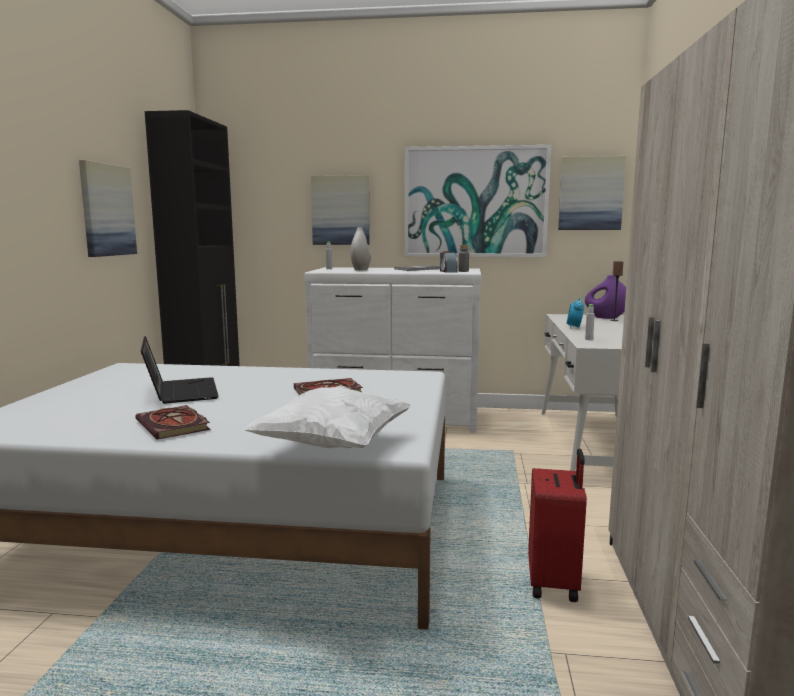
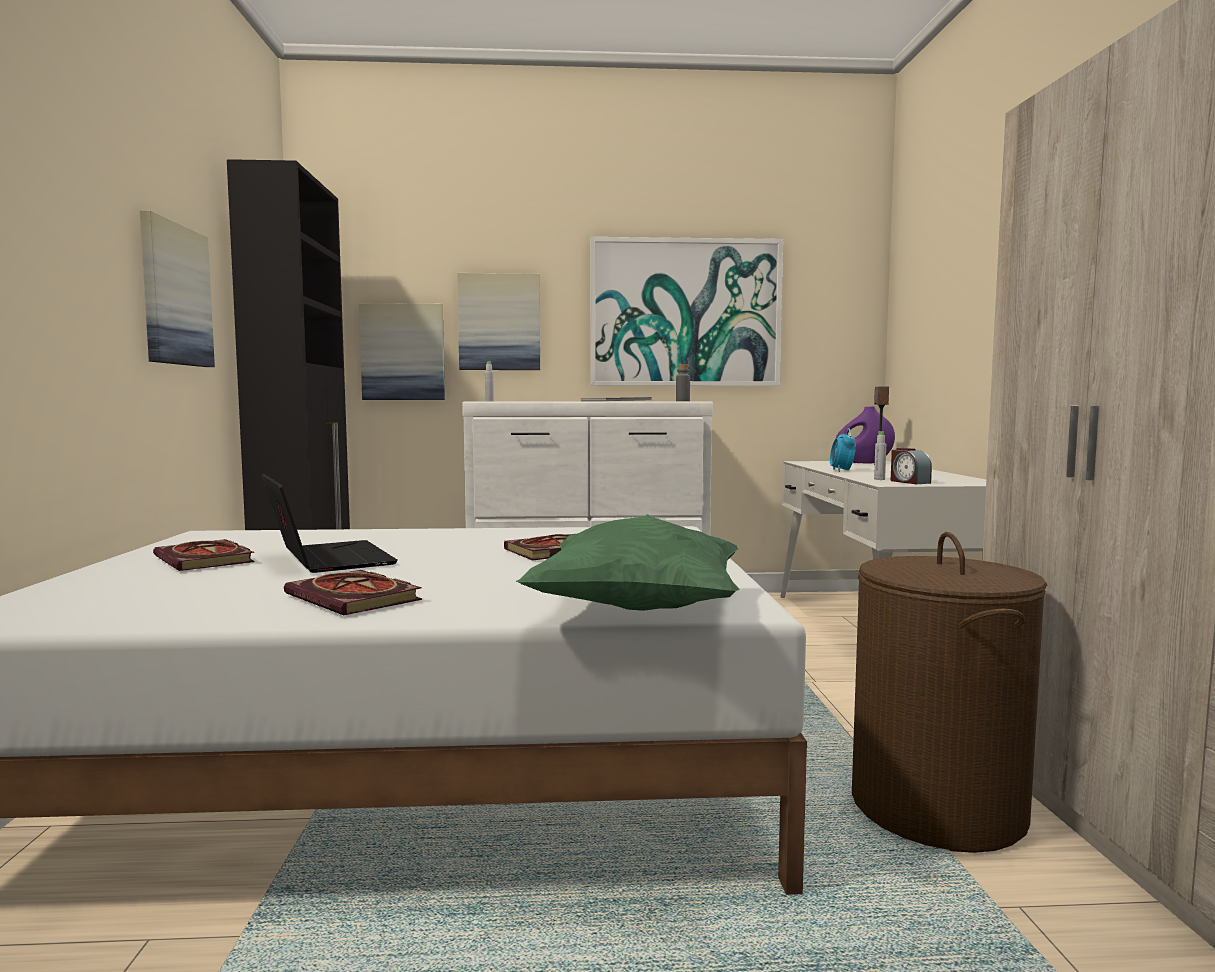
camera: 10 degrees left, 5 degrees down
white pillow [243,385,411,448] -> green pillow [516,514,740,611]
white vase [350,227,371,270] -> none
alarm clock [440,251,458,273] -> alarm clock moved to [891,448,932,484]
red suitcase [528,449,587,602] -> brown laundry basket [852,532,1047,853]
picture [558,156,626,230] -> picture moved to [359,303,445,400]
none -> book [153,539,255,571]

